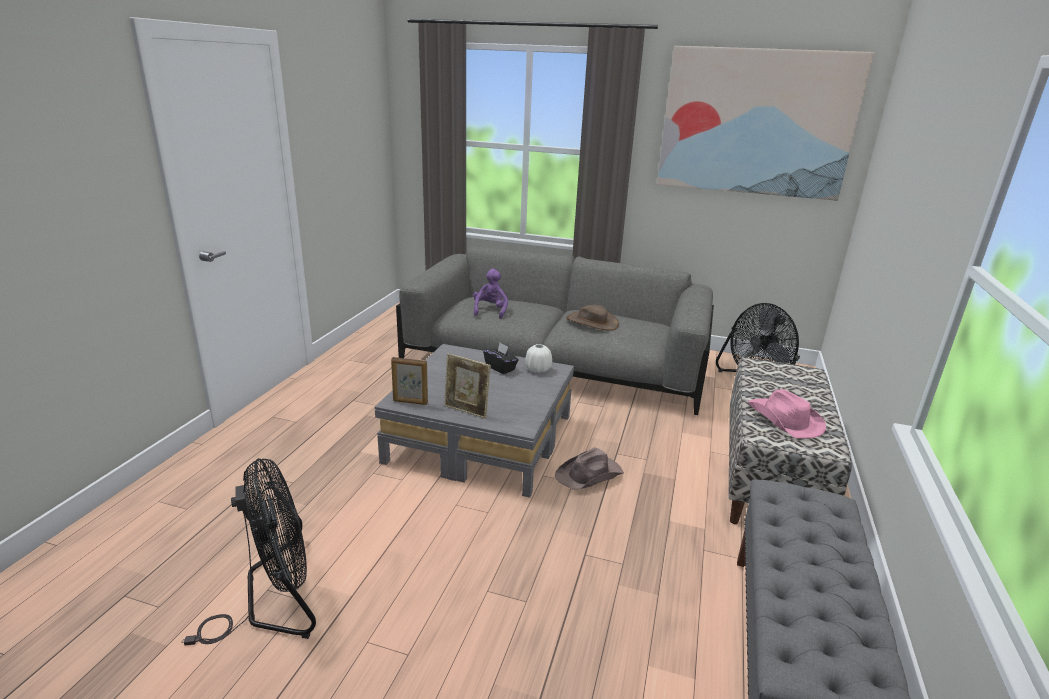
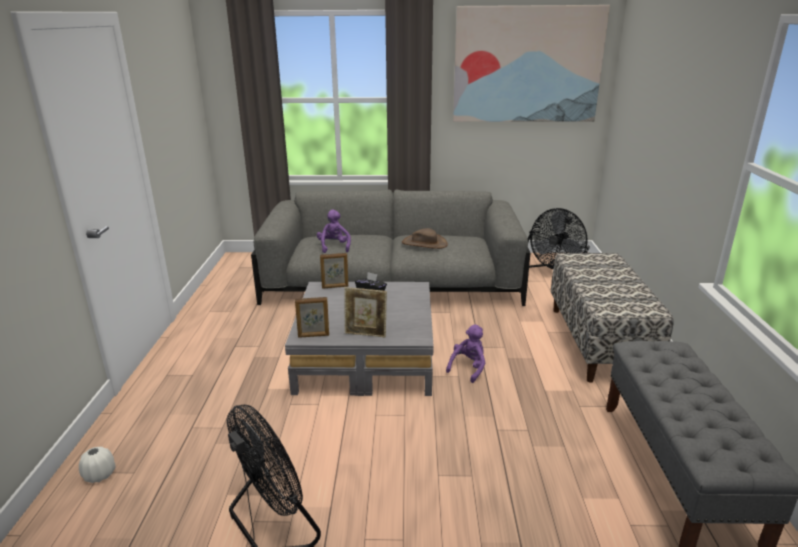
camera: 15 degrees left, 0 degrees up
white vase [525,344,552,373] -> white vase moved to [79,447,116,483]
brown hat [555,447,624,490] -> purple plush toy [446,325,485,383]
pink hat [748,389,826,438] -> none
none -> picture frame [320,253,348,289]

